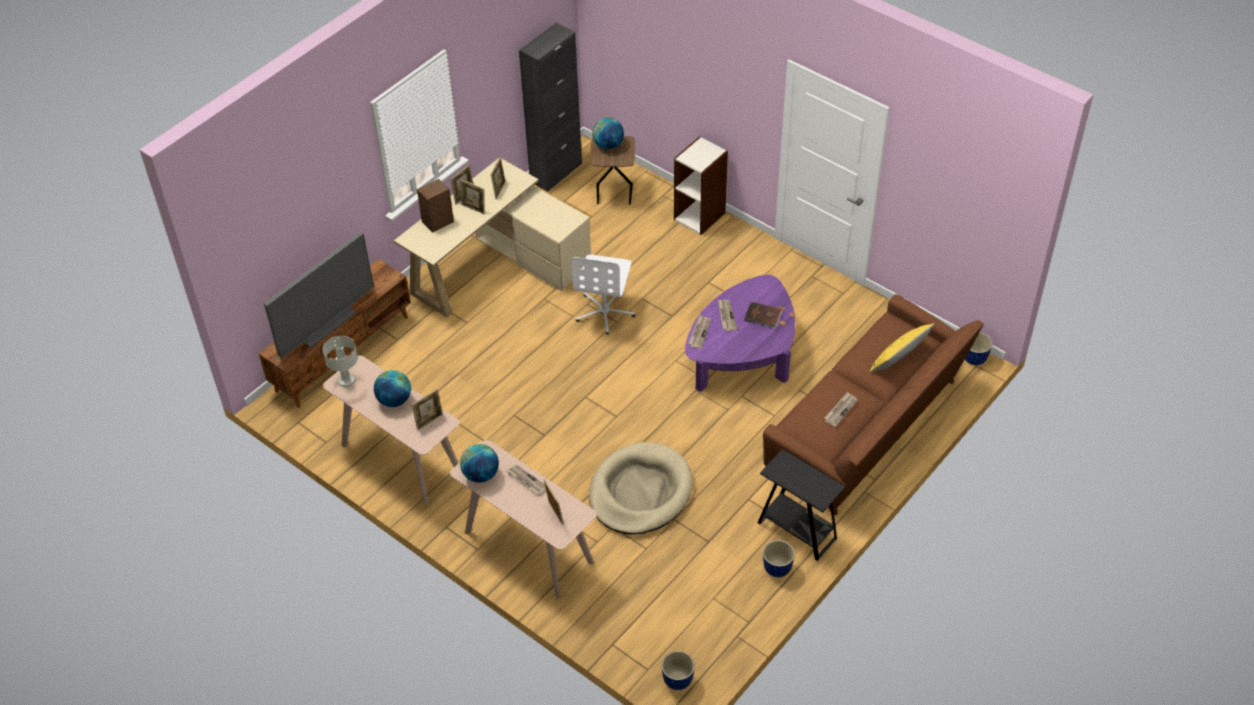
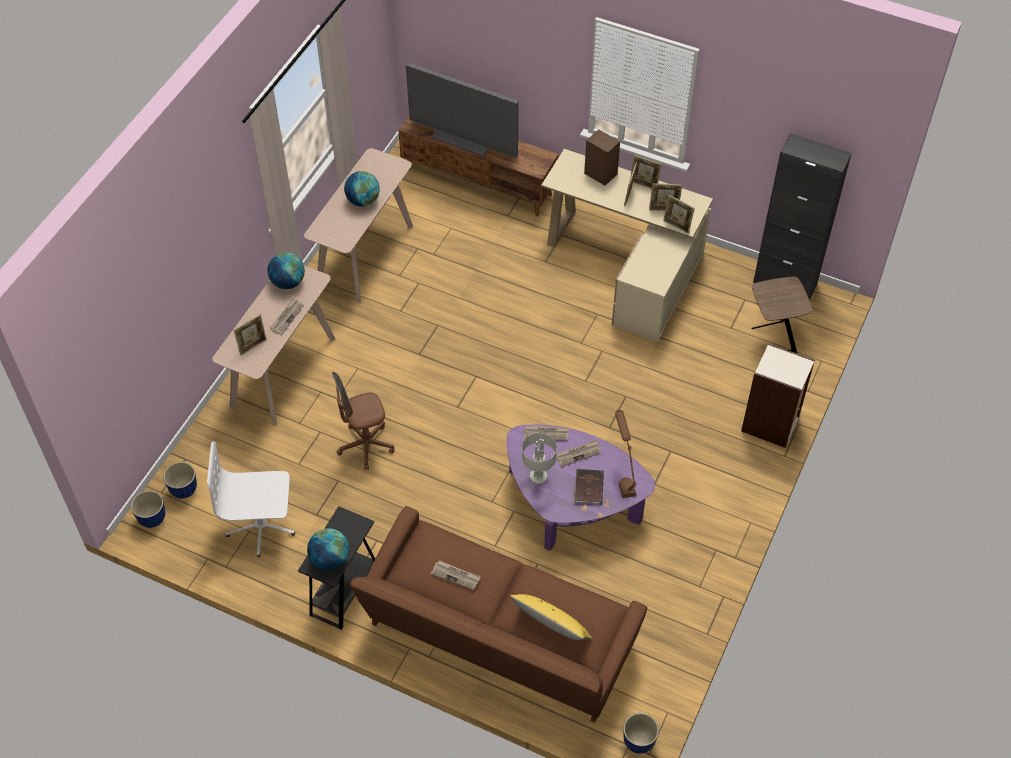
camera: 75 degrees right, 5 degrees up
grey table lamp [323,336,358,387] -> grey table lamp moved to [522,433,557,484]
picture frame [412,389,443,430] -> picture frame moved to [663,195,695,234]
white office chair [572,255,635,335] -> white office chair moved to [207,442,295,557]
beige dog bed [589,442,693,535] -> brown office chair [332,372,395,470]
globe [592,118,624,149] -> globe moved to [307,528,349,571]
planter [763,540,795,577] -> planter moved to [163,462,197,499]
none -> brown table lamp [615,410,637,498]

